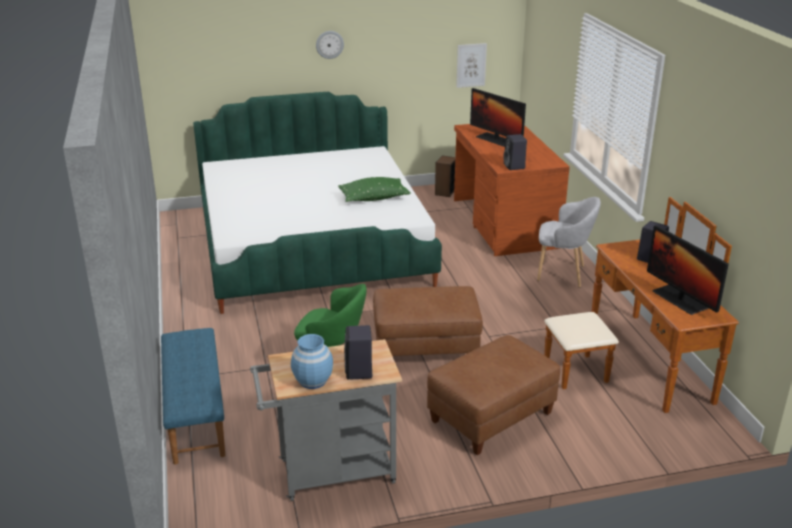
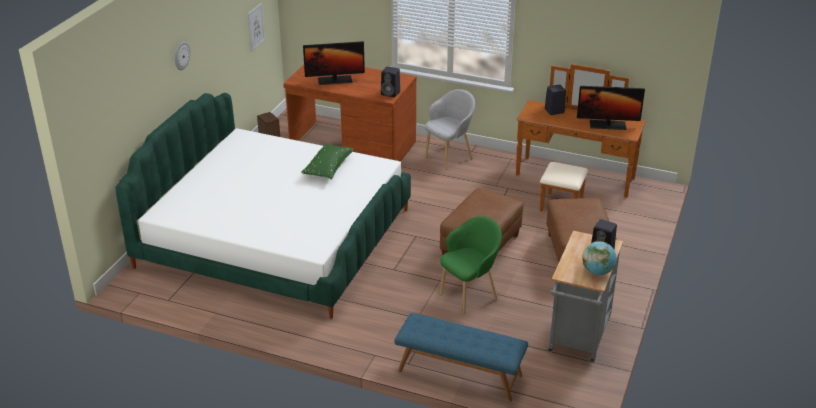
camera: 55 degrees left, 5 degrees up
blue vase [291,334,333,389] -> globe [582,241,617,275]

